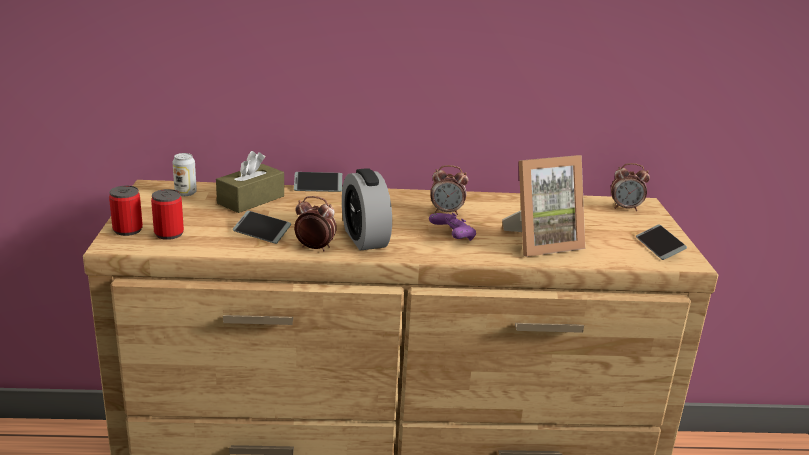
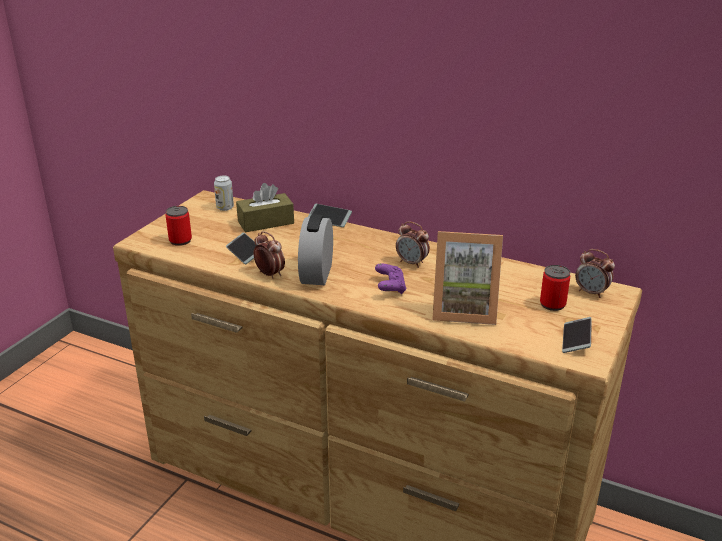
camera: 30 degrees right, 5 degrees up
can [109,186,143,236] -> can moved to [540,265,570,311]

